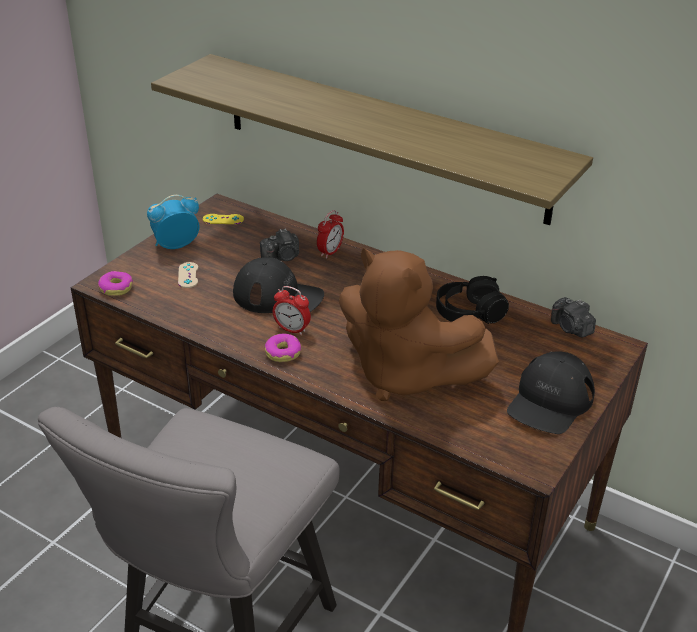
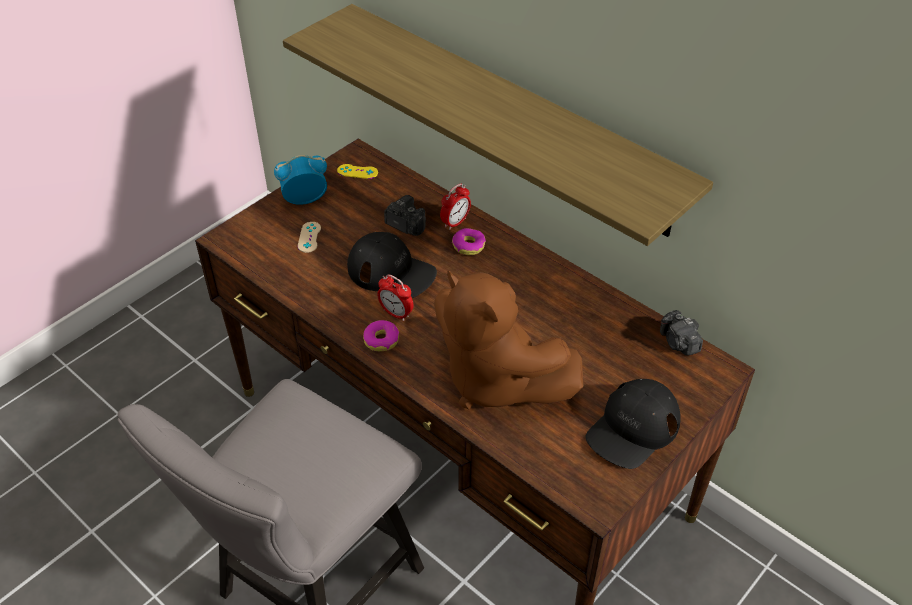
camera: 10 degrees right, 10 degrees up
donut [98,271,133,296] -> donut moved to [452,228,486,255]
camera [260,228,299,261] -> camera turned 135 degrees counterclockwise [384,195,426,236]
black headphones [436,276,509,324] -> none

